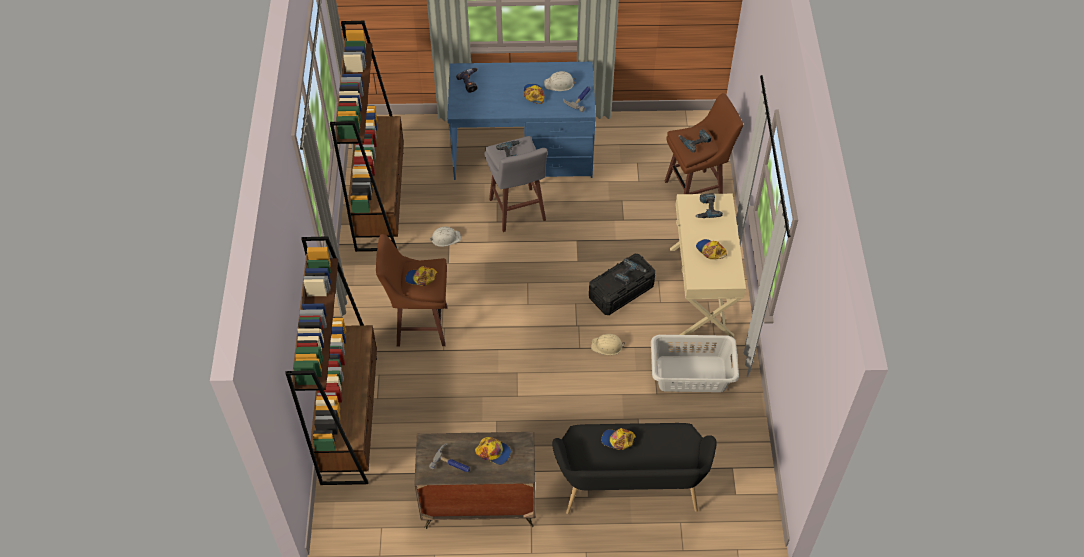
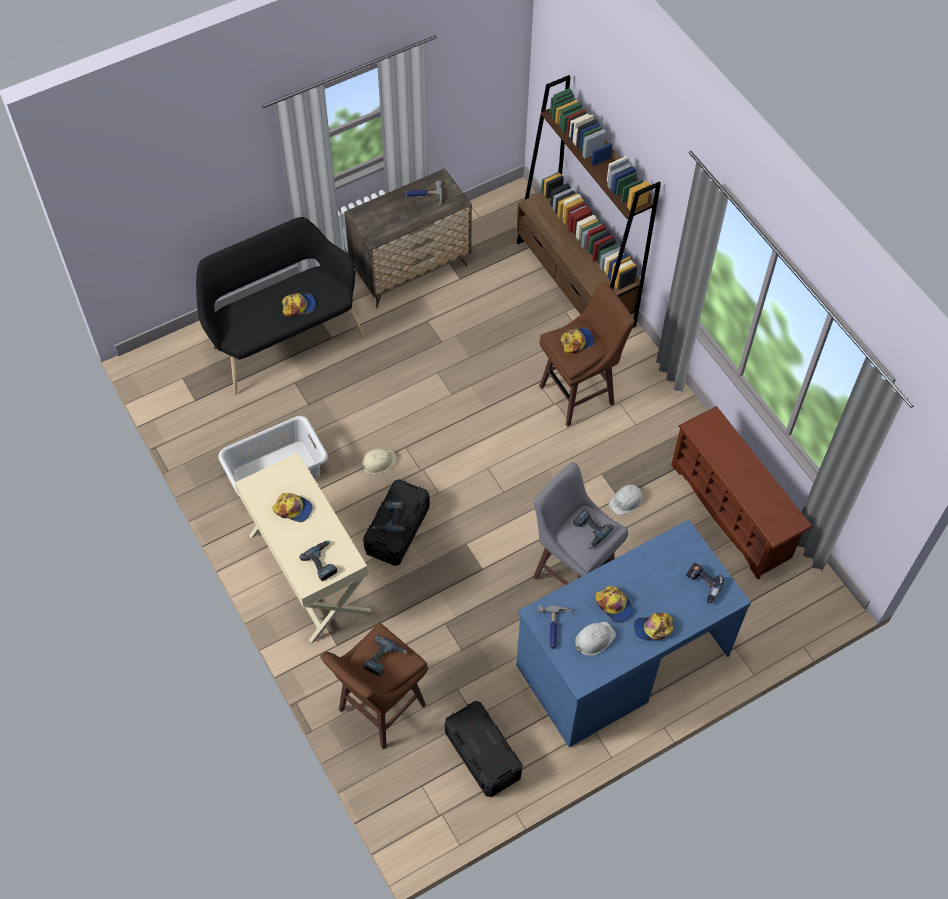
camera: 150 degrees right, 5 degrees up
brown bookcase [330,21,404,252] -> brown shoe rack [671,406,812,580]
cap [475,437,511,465] -> cap moved to [634,613,673,640]
none -> black storage box [445,701,523,797]

